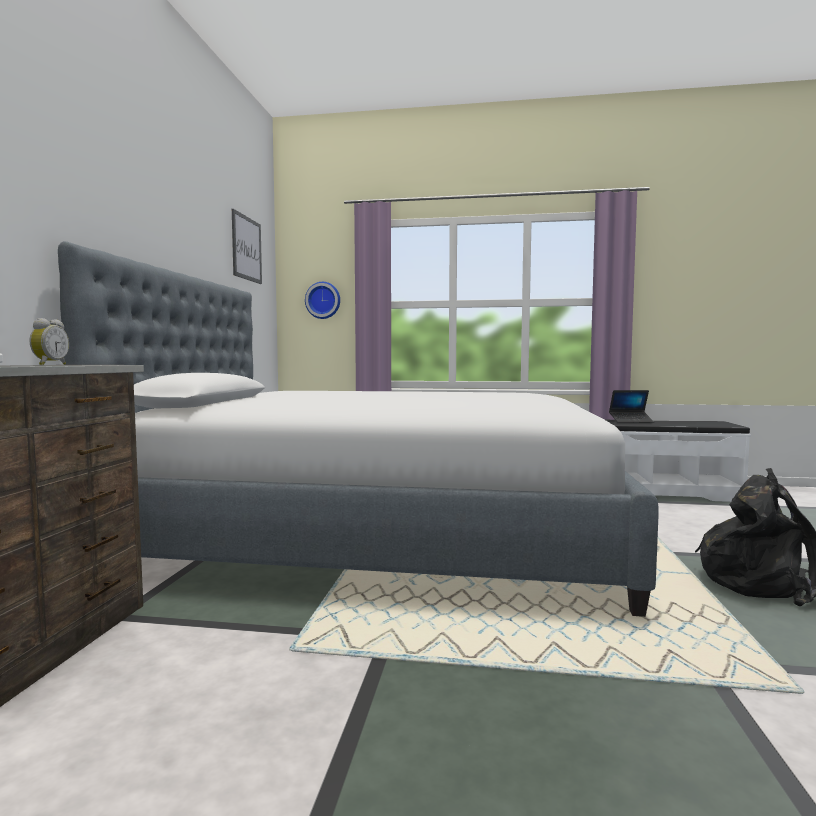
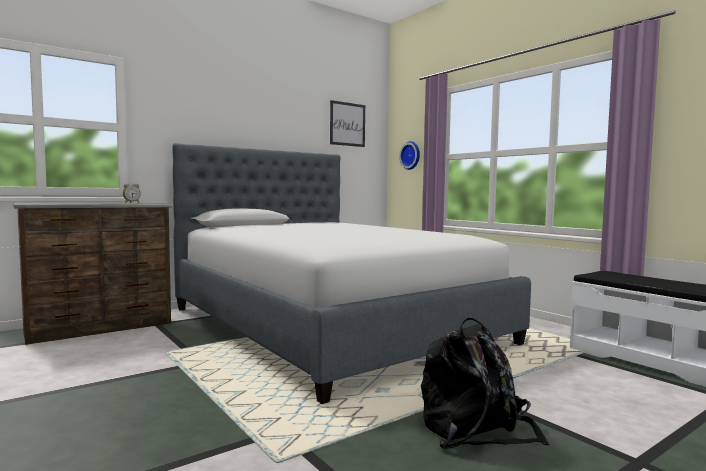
camera: 45 degrees right, 0 degrees up
laptop [609,390,654,423] -> none

